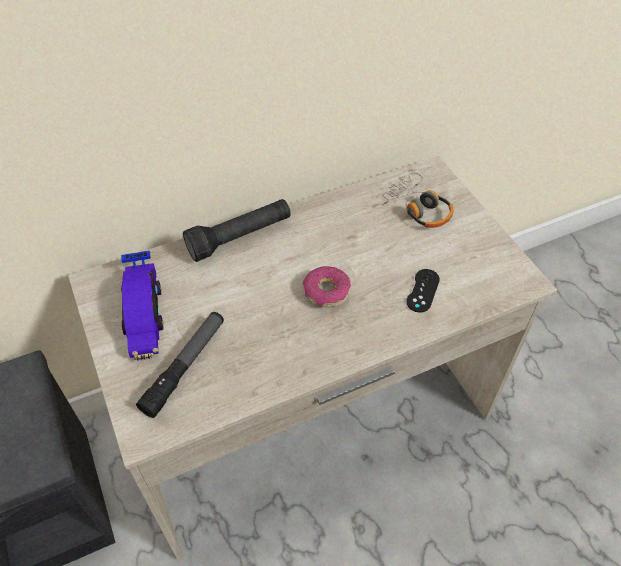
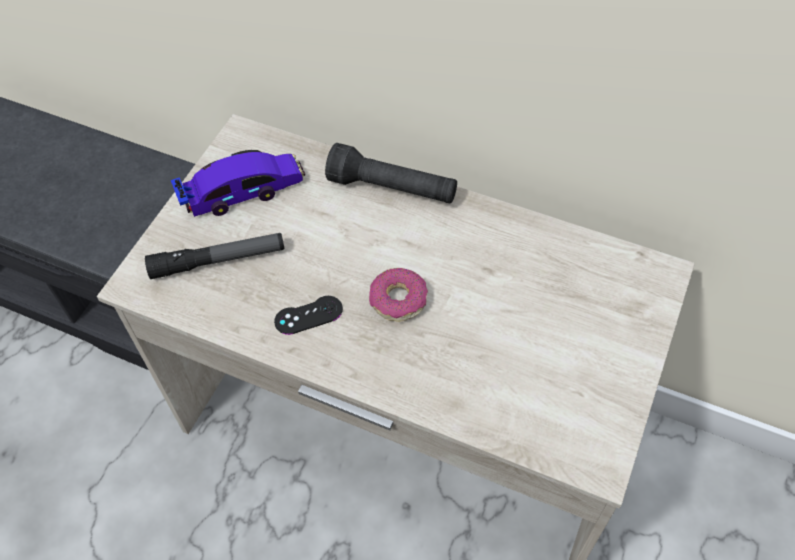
camera: 50 degrees right, 5 degrees up
toy car [121,251,163,361] -> toy car turned 150 degrees counterclockwise [171,150,305,217]
headphones [382,173,453,228] -> none
black game controller [406,269,440,313] -> black game controller moved to [274,296,343,335]

